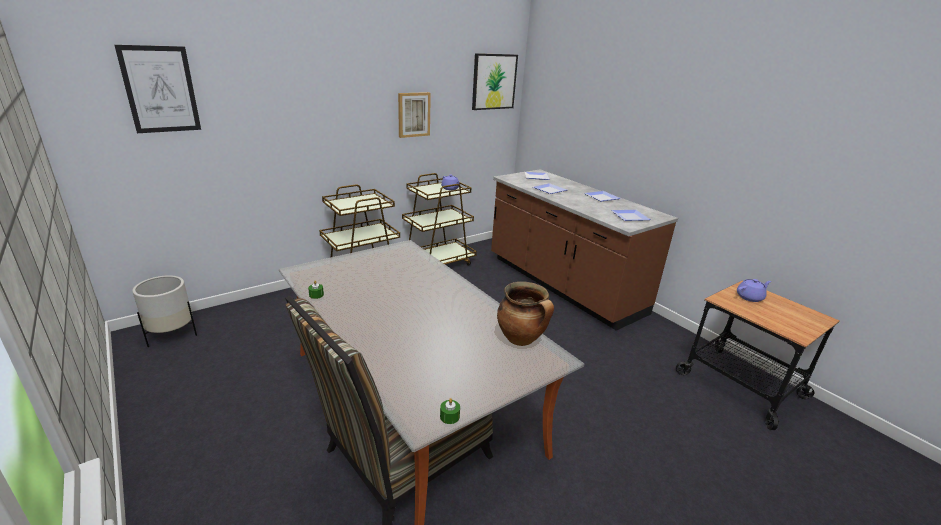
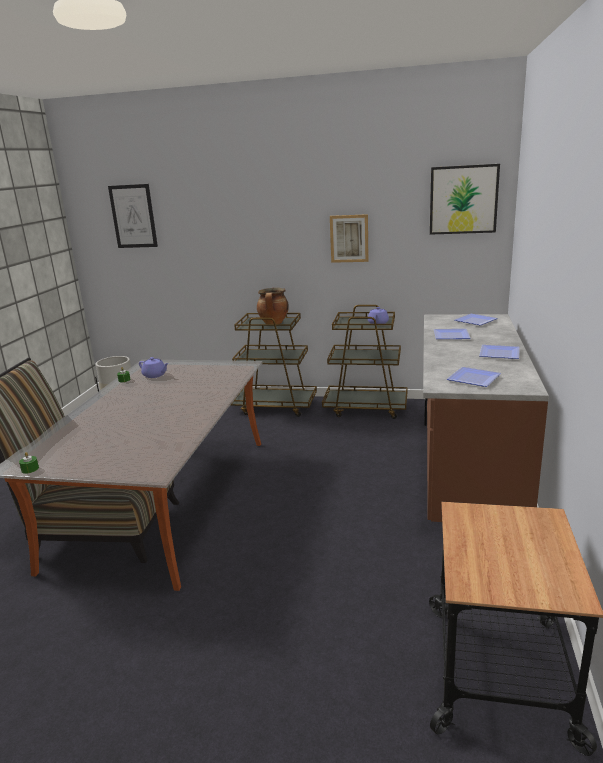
camera: 50 degrees right, 5 degrees down
cooking pot [497,281,554,346] -> cooking pot moved to [257,288,289,324]
purple teapot [737,279,771,302] -> purple teapot moved to [139,357,169,378]

